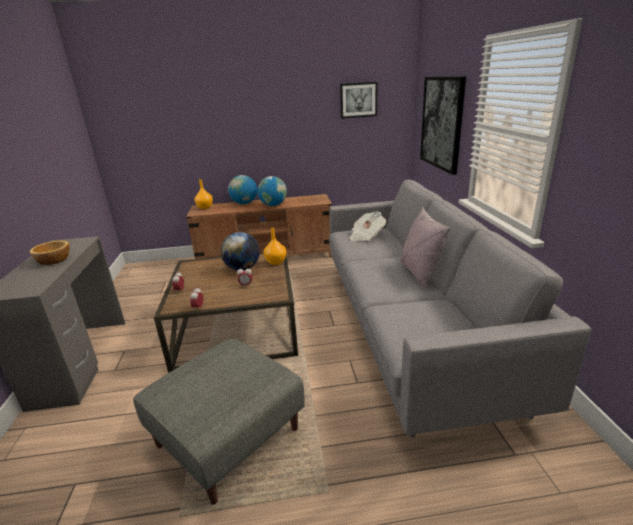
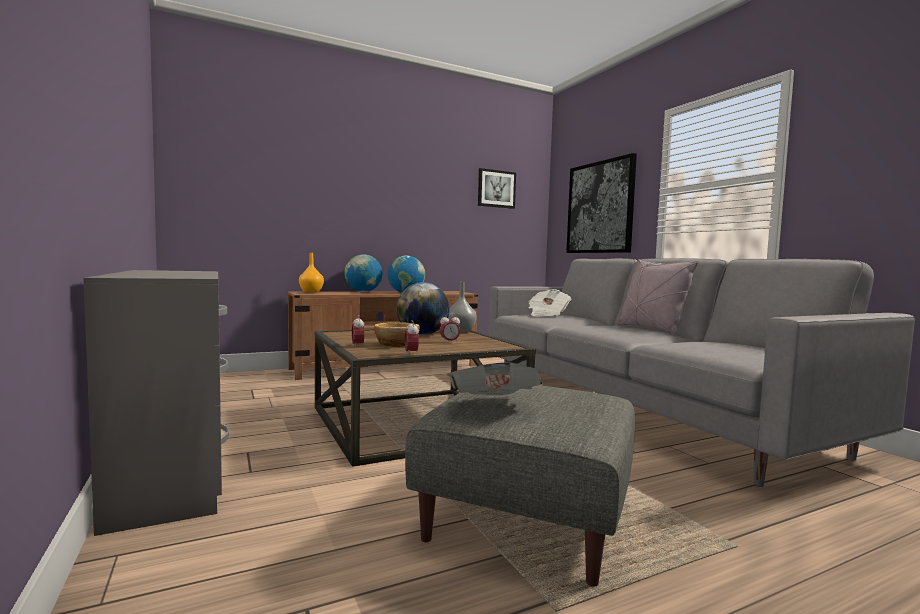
camera: 20 degrees left, 20 degrees down
bowl [30,240,70,265] -> bowl moved to [374,322,420,347]
orange vase [263,227,286,265] -> grey vase [448,282,477,332]
none -> newspaper [447,362,543,395]

